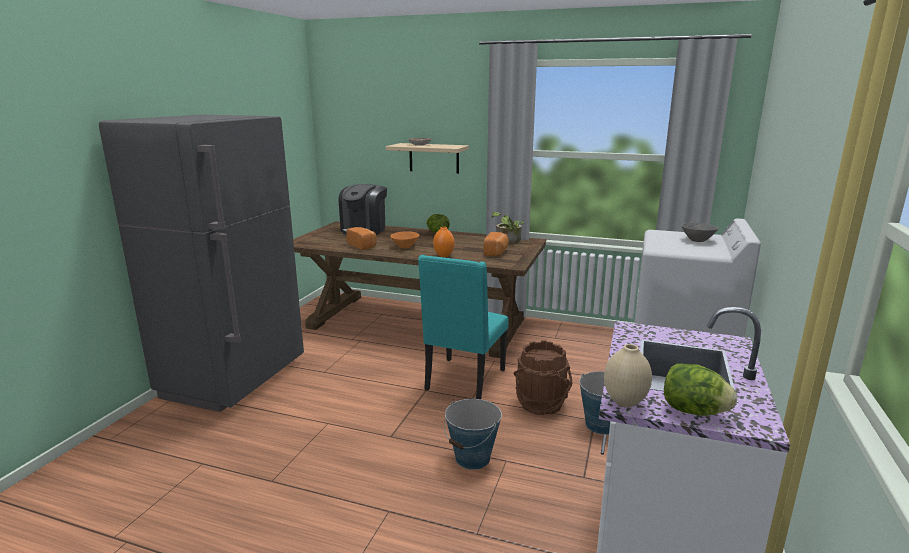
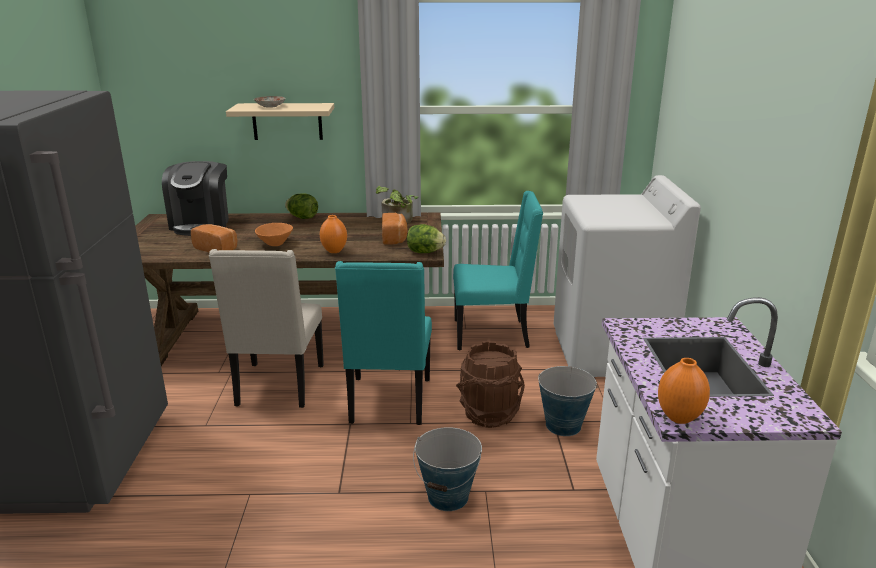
camera: 20 degrees left, 5 degrees up
beige vase [604,344,652,408] -> orange vase [658,358,710,424]
lettuce [664,363,737,416] -> lettuce moved to [407,224,446,253]
grey bowl [681,222,718,242] -> none
none -> beige chair [209,249,324,408]
none -> turquoise chair [453,191,543,350]

